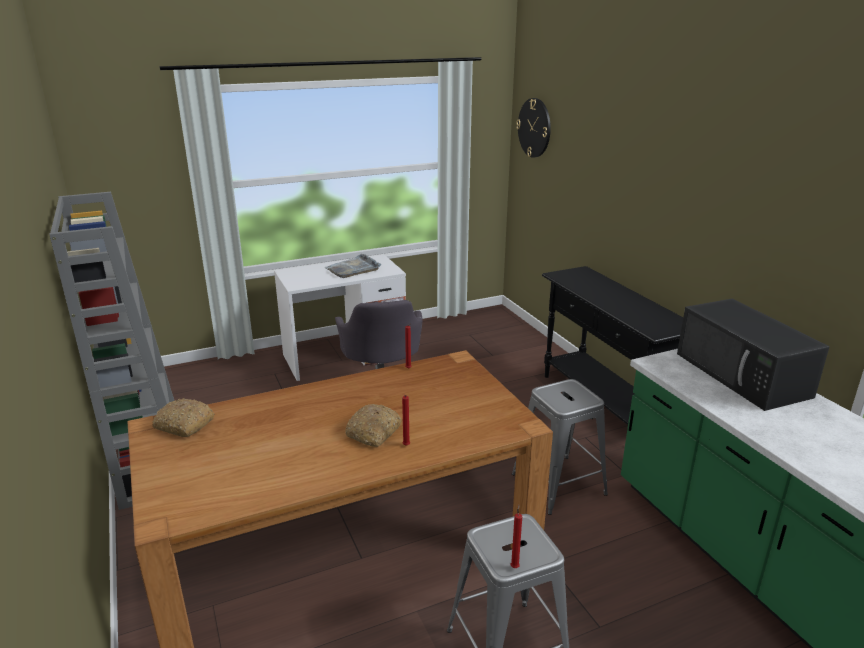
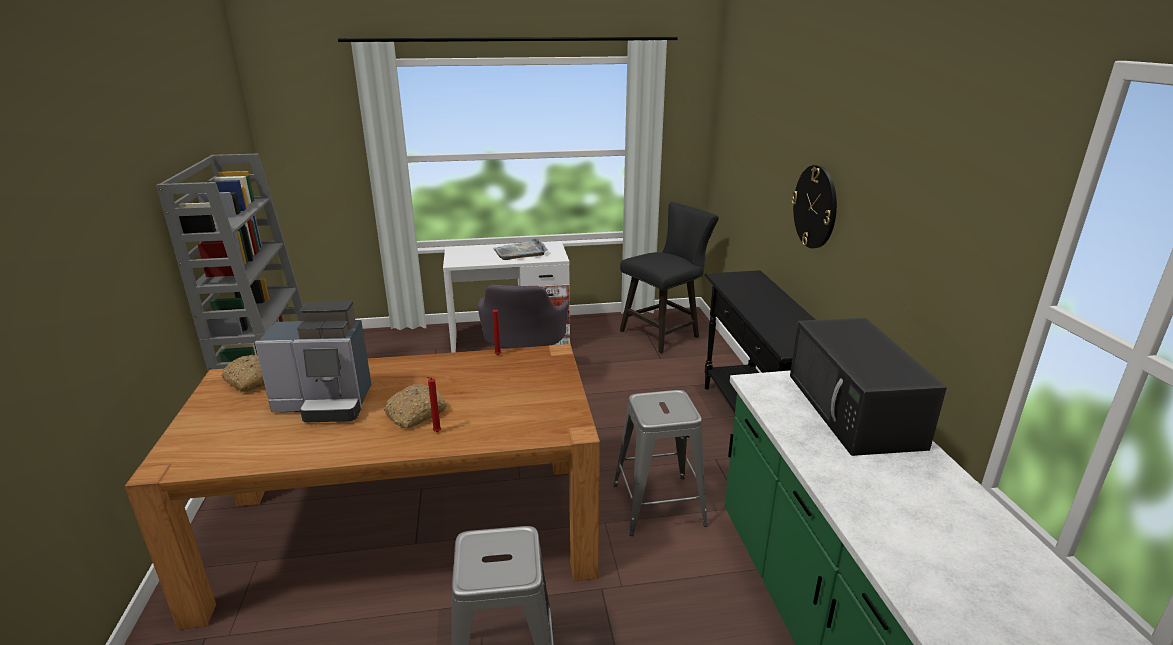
camera: 15 degrees right, 0 degrees up
red candle [510,505,522,568] -> none
wall clock [516,98,551,158] -> wall clock moved to [791,165,837,248]
none -> coffee machine [255,300,371,422]
none -> black chair [620,202,719,353]

